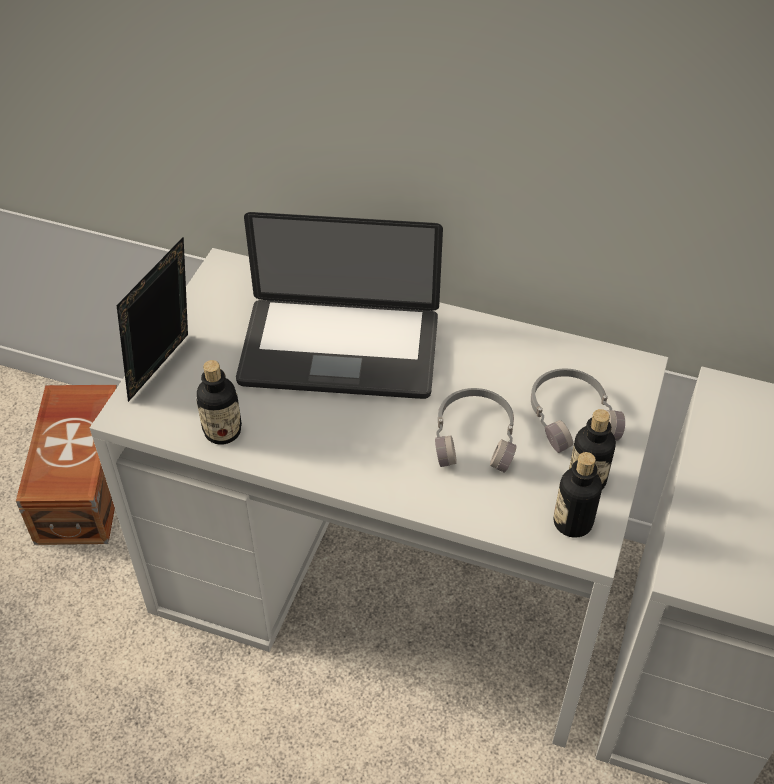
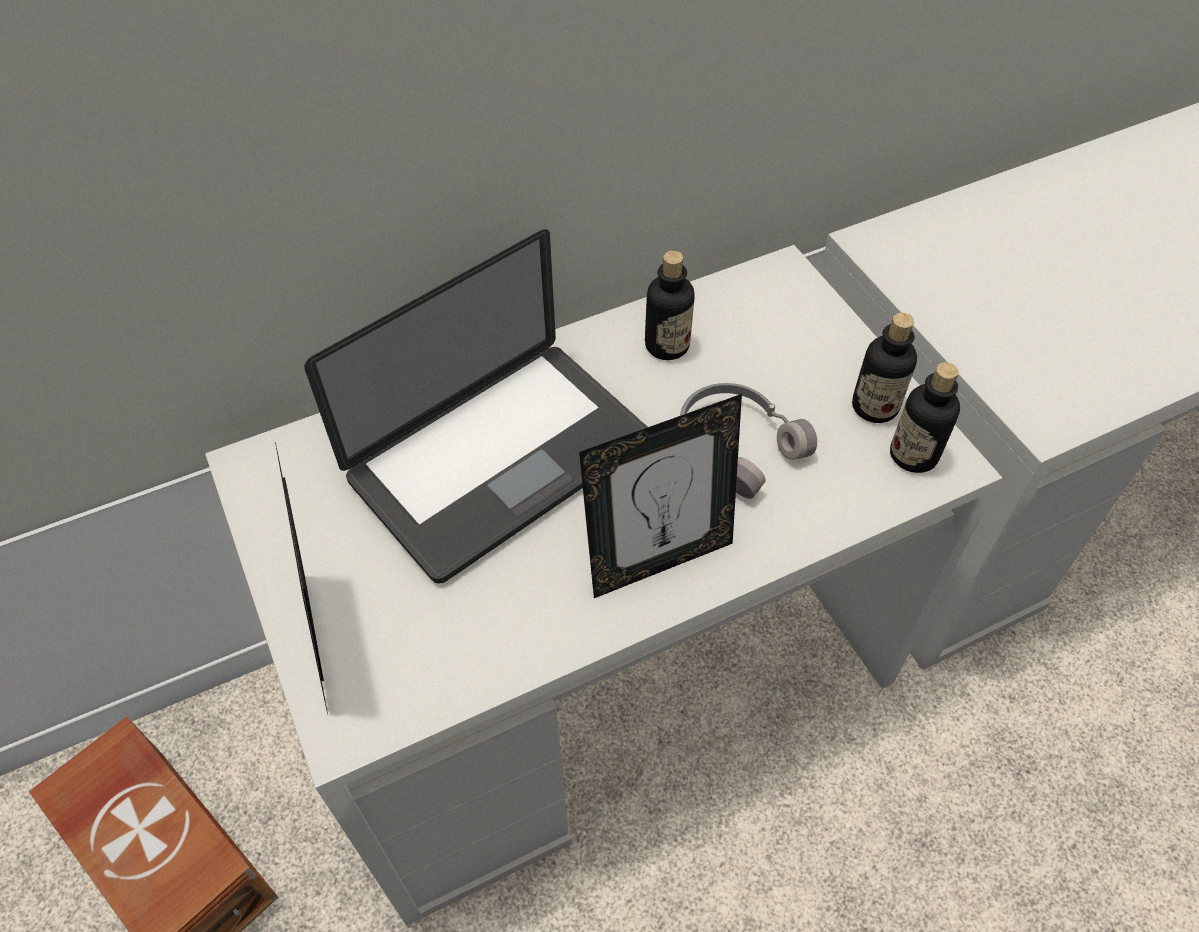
camera: 45 degrees left, 5 degrees up
bottle [196,360,242,445] -> bottle moved to [645,250,695,360]
grey headphones [531,369,625,453] -> none
none -> picture frame [579,394,742,598]

